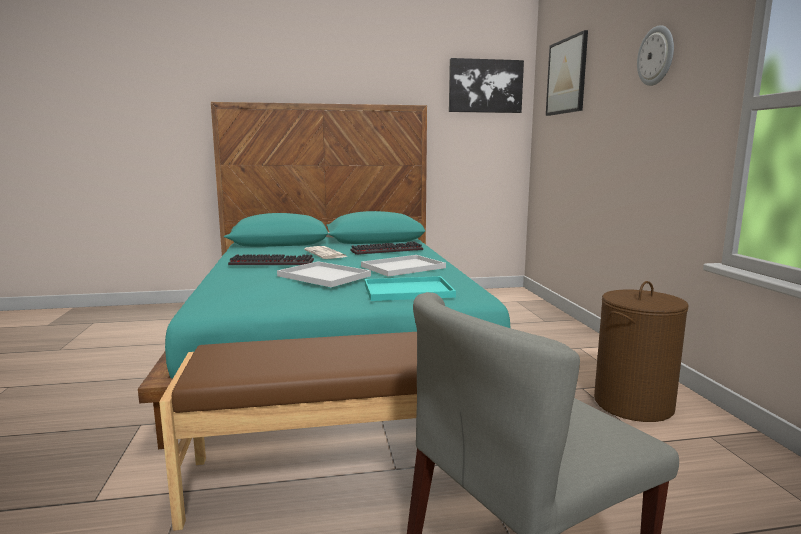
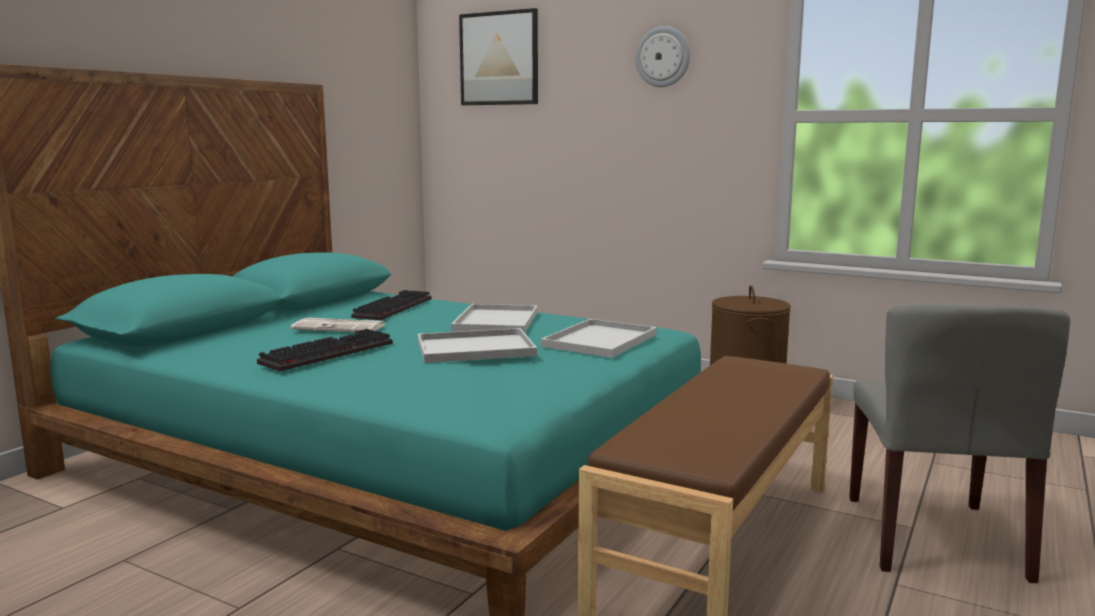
camera: 50 degrees left, 0 degrees up
turquoise tray [365,276,456,301] -> white tray [541,319,657,358]
picture [449,58,524,113] -> none

